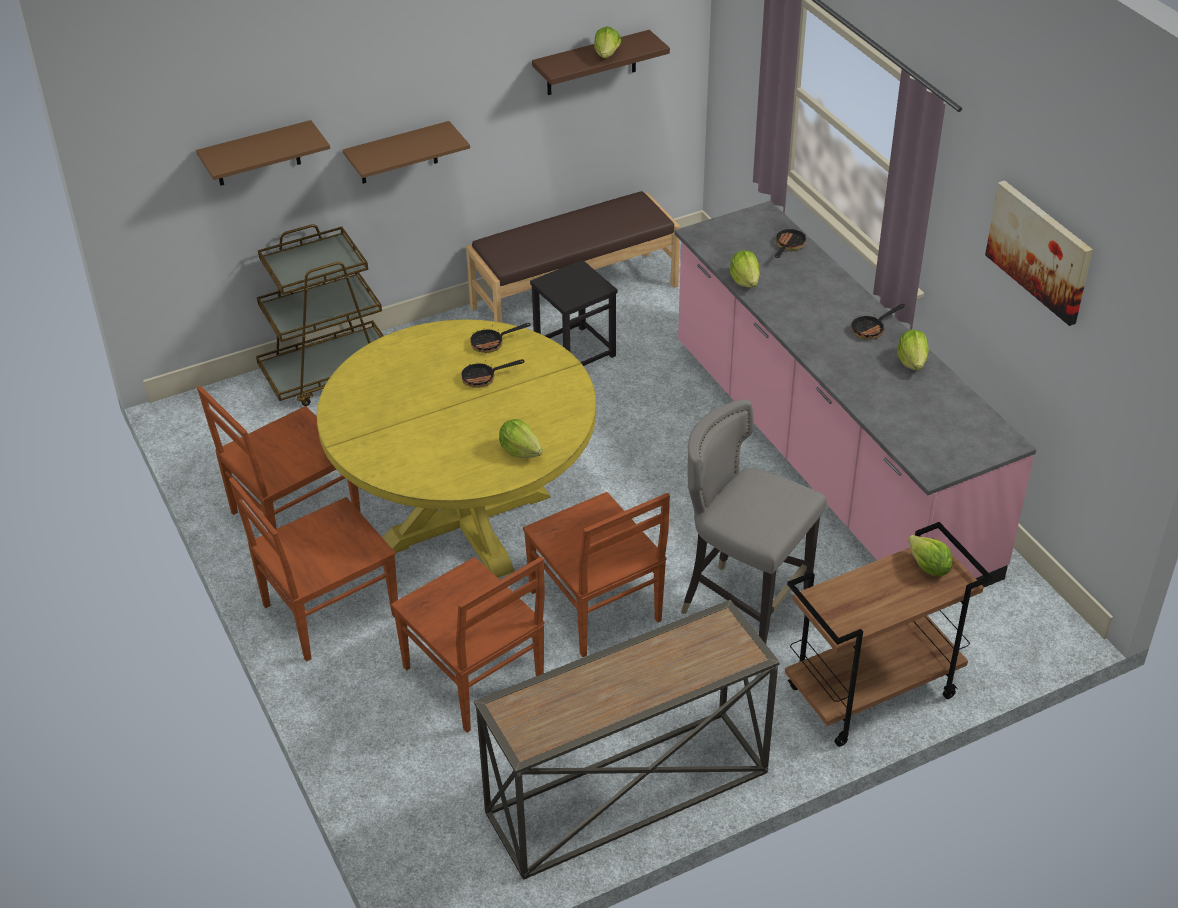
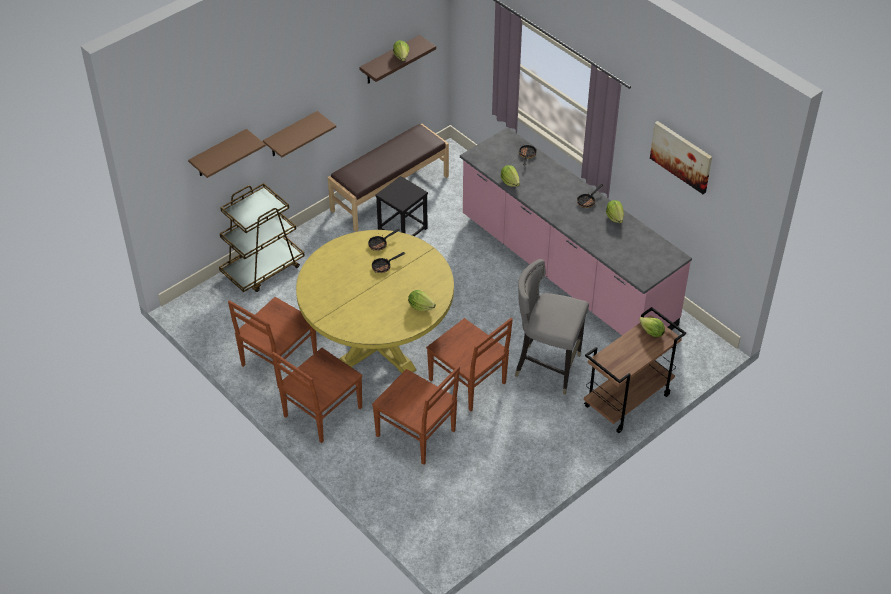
camera: 15 degrees left, 5 degrees up
console table [474,600,780,880] -> none

